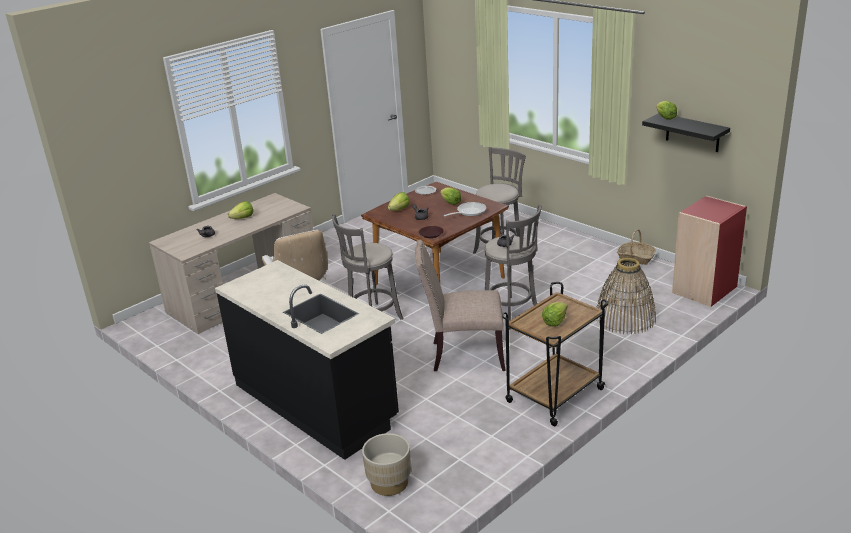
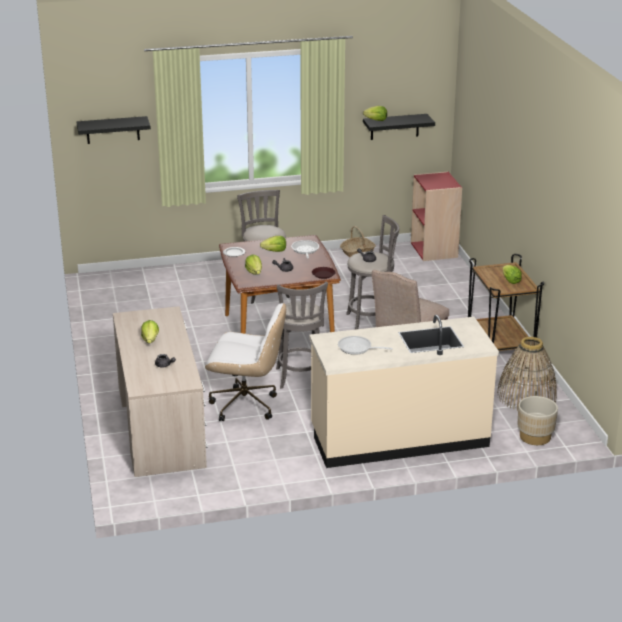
camera: 60 degrees left, 0 degrees up
black counter [215,260,399,460] -> beige counter [309,315,499,468]
basket [596,258,656,334] -> basket moved to [497,337,557,411]
none -> black shelf [77,116,151,144]
none -> frying pan [338,336,393,355]

